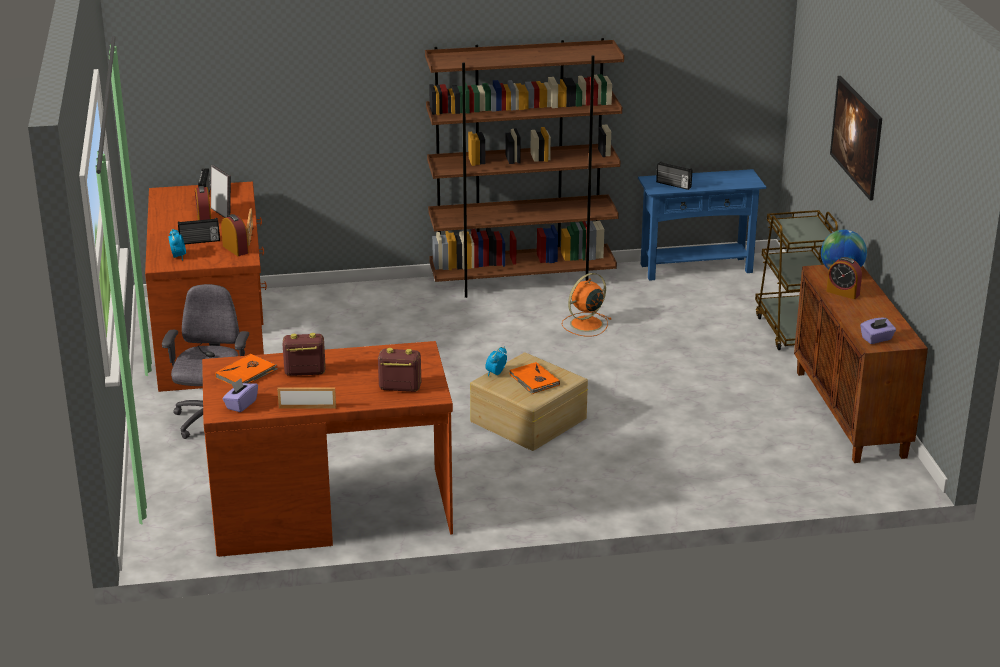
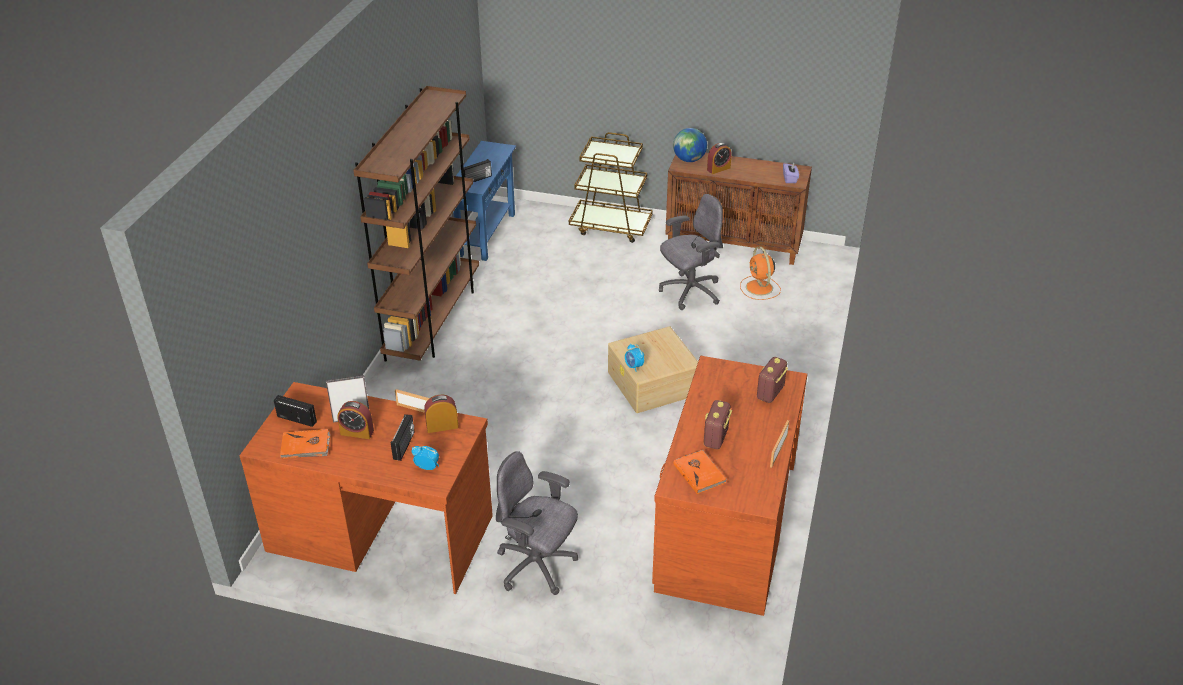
camera: 65 degrees left, 10 degrees up
purple tissue box [223,378,258,412] -> none
orange book [509,362,560,394] -> orange book moved to [280,429,330,459]
orange fan [562,273,611,337] -> orange fan moved to [740,246,781,300]
picture [830,76,882,201] -> none
none -> grey office chair [659,194,723,310]

